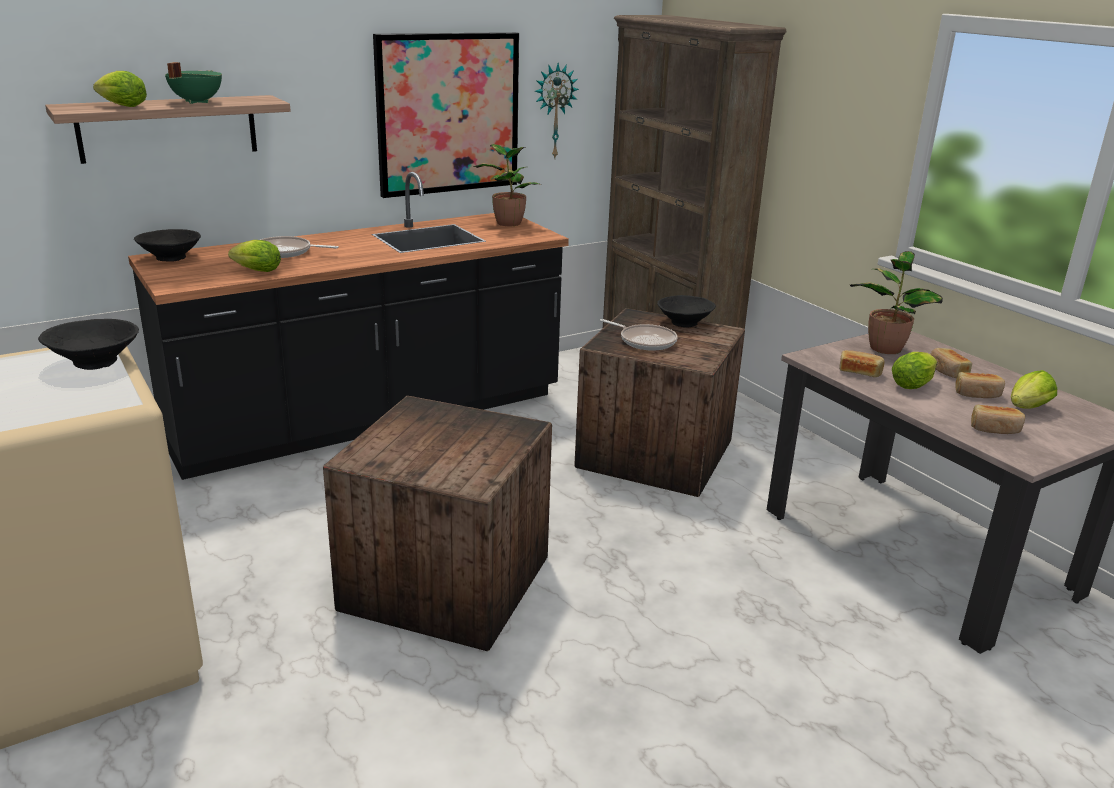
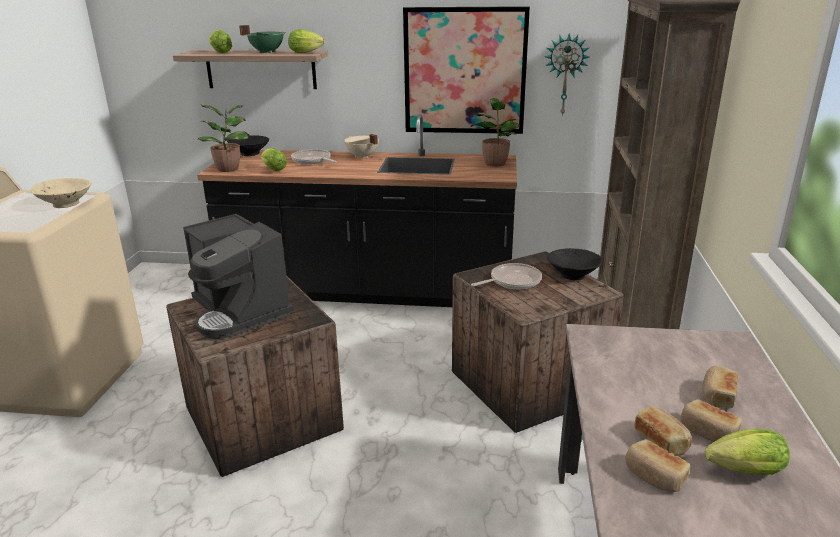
camera: 40 degrees right, 0 degrees up
black bowl [38,319,139,370] -> beige bowl [30,178,92,208]
frying pan [600,319,678,351] -> frying pan turned 105 degrees counterclockwise [471,263,542,289]
bread [839,350,885,377] -> bread moved to [634,407,692,456]
potted plant [850,251,943,354] -> potted plant moved to [198,105,249,172]
lettuce [892,352,937,389] -> lettuce moved to [288,30,325,53]
none -> coffee machine [183,214,294,339]
none -> beige cooking pot [344,134,379,159]

